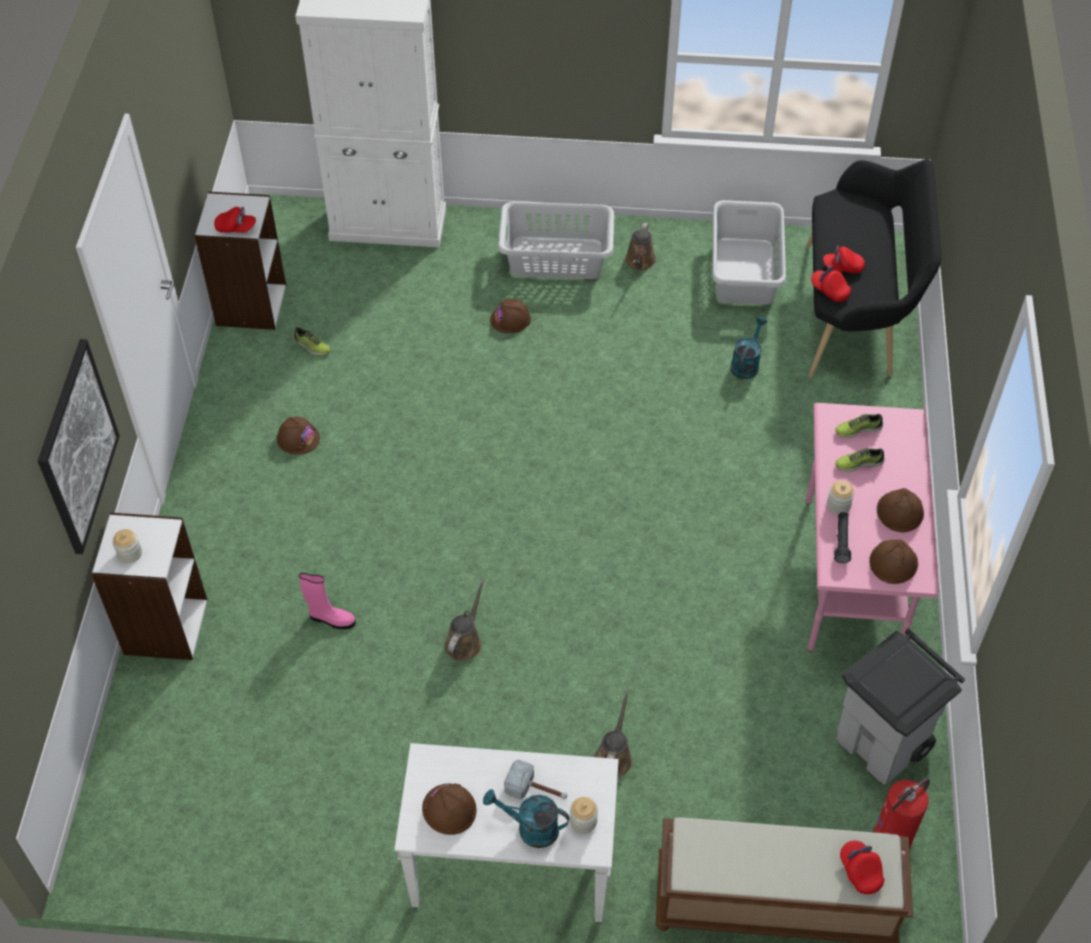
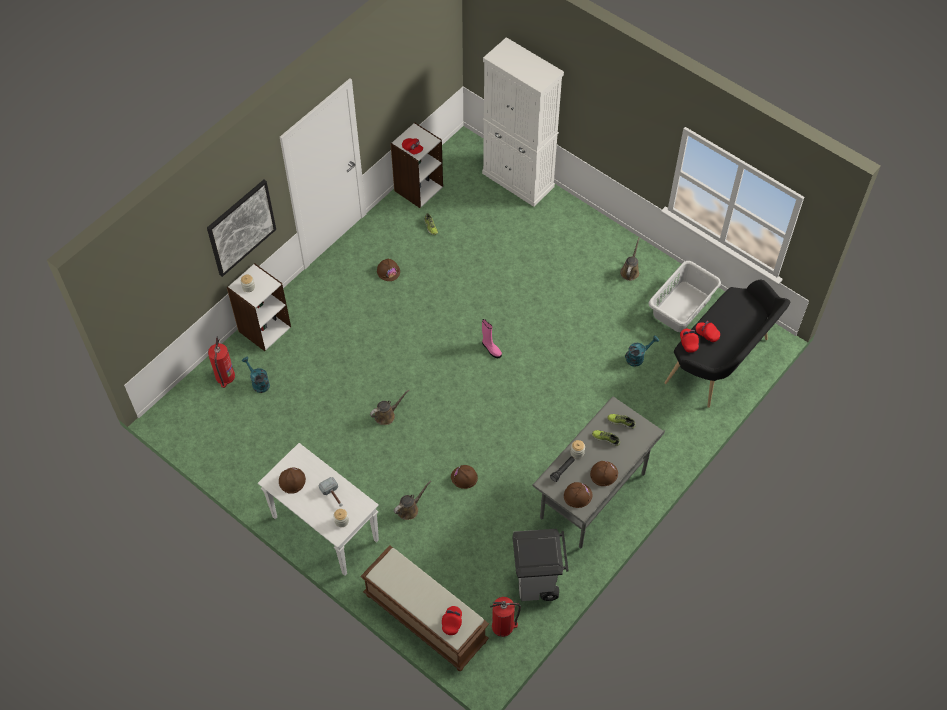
camera: 35 degrees right, 5 degrees up
pink boot [299,573,356,629] -> pink boot moved to [482,319,502,358]
turquoise watering can [483,789,569,848] -> turquoise watering can moved to [242,357,270,393]
brown hard hat [490,298,531,333] -> brown hard hat moved to [451,465,478,489]
grey laundry basket [498,202,614,279] -> none
brown watering can [625,223,656,270] -> brown watering can turned 150 degrees clockwise [620,238,640,281]
pink desk [805,403,940,653] -> grey desk [532,396,665,549]
none -> fire extinguisher [208,337,235,388]

